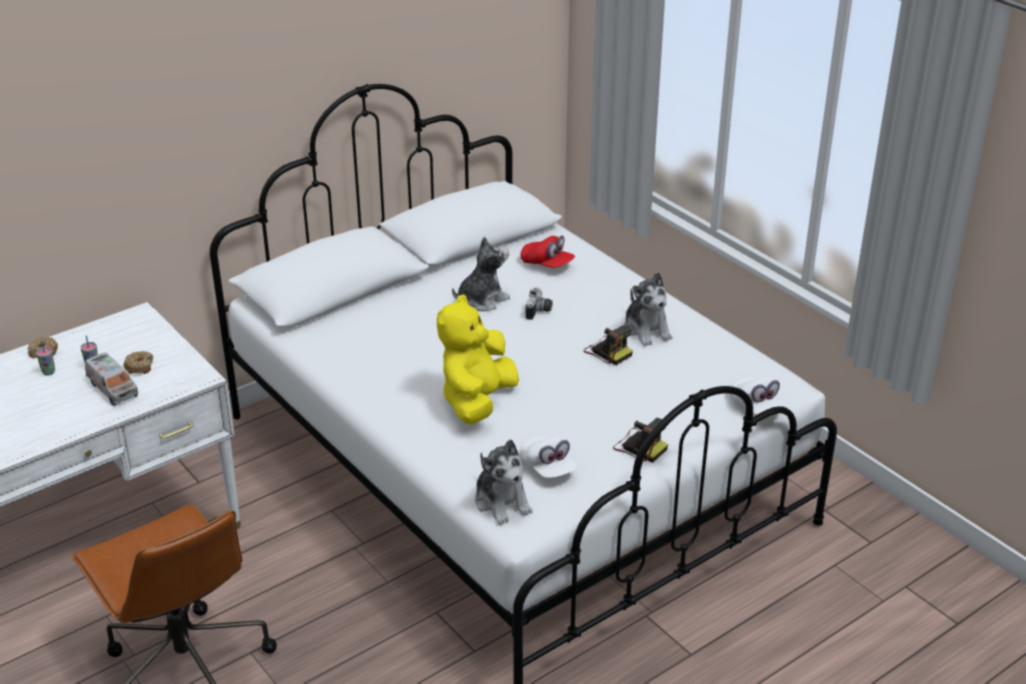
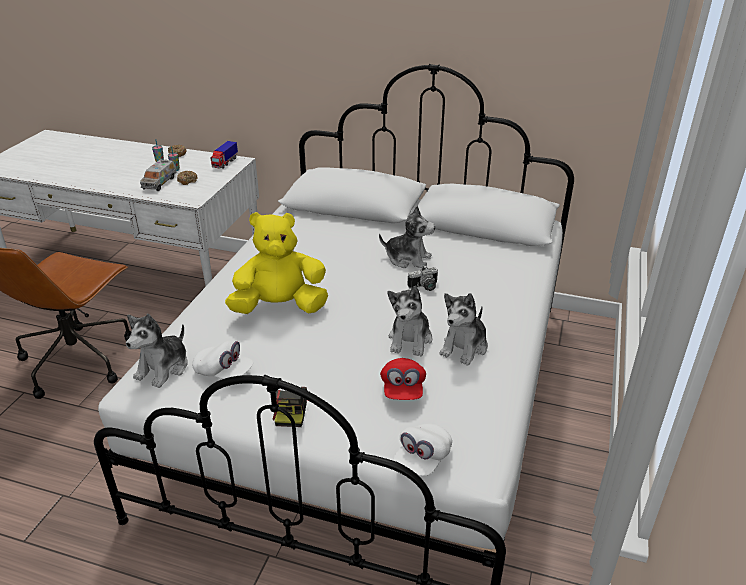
camera: 55 degrees right, 0 degrees up
white cap [519,436,577,478] -> white cap turned 90 degrees counterclockwise [192,341,254,379]
red cap [521,236,575,268] -> red cap moved to [380,358,426,400]
camera [583,325,633,365] -> plush toy [387,286,432,356]
none -> toy truck [210,141,238,169]

